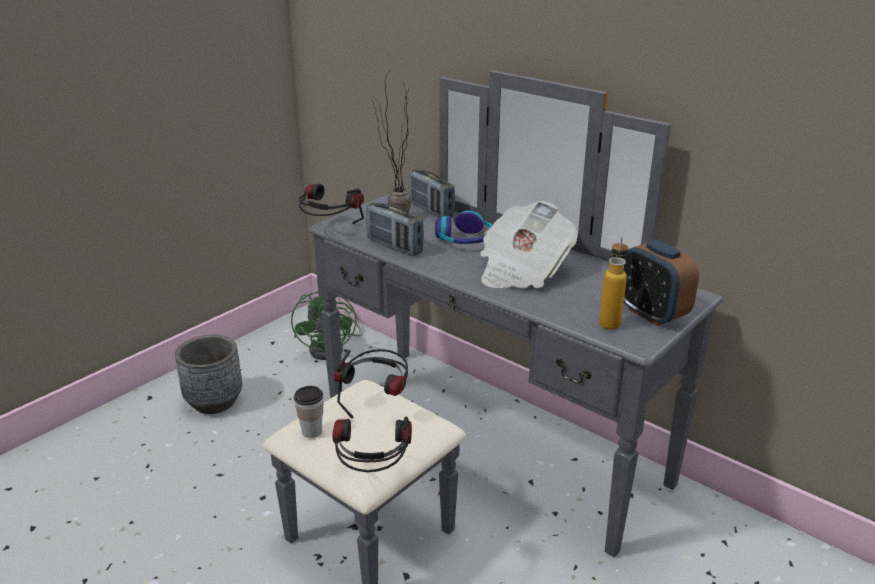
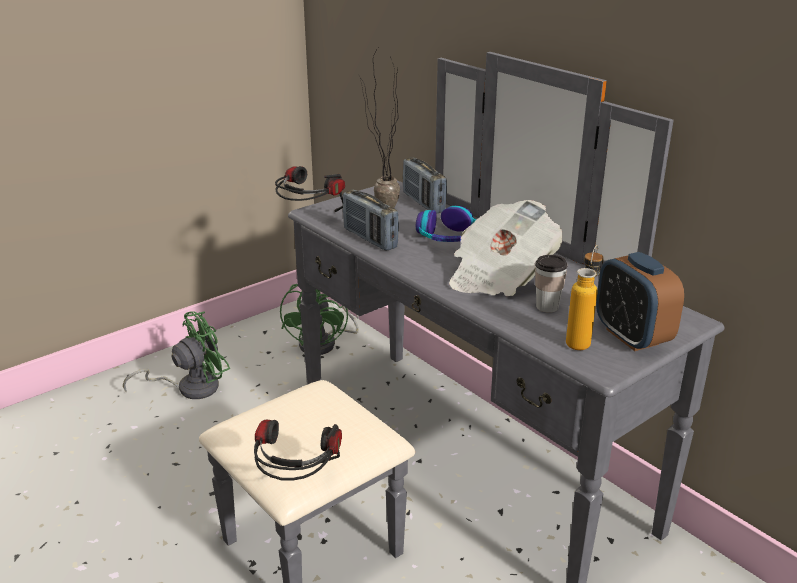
camera: 10 degrees right, 0 degrees up
grey planter [175,335,242,414] -> green fan [123,311,230,399]
cup [294,386,323,438] -> cup moved to [535,255,568,313]
headphones [334,349,408,418] -> none

